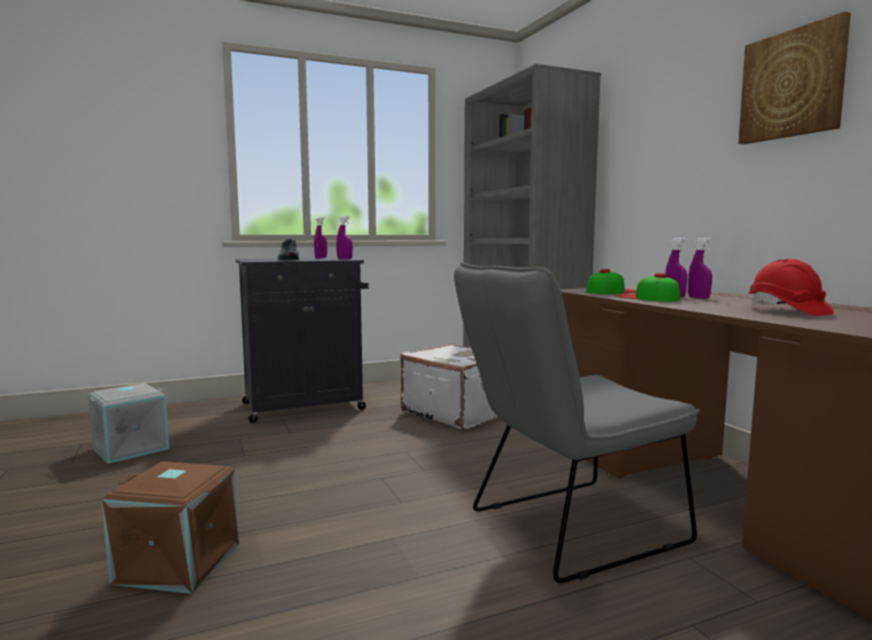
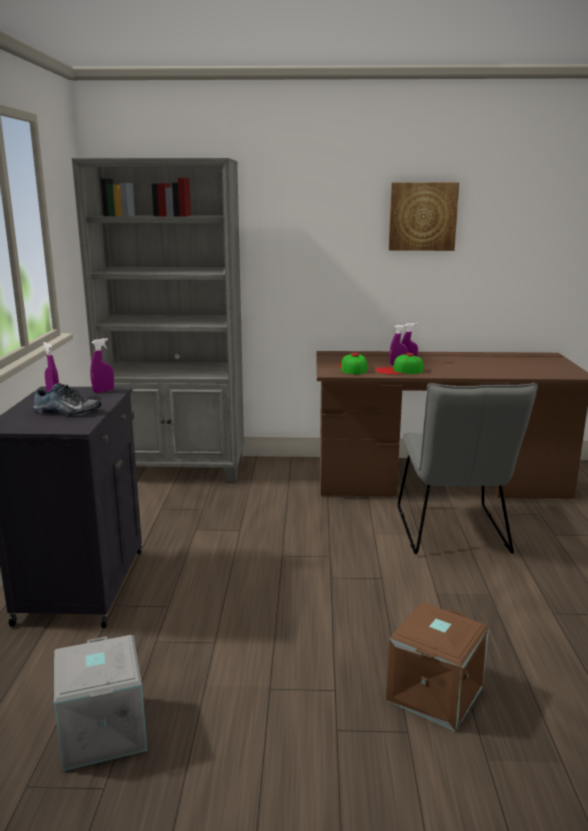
camera: 65 degrees left, 10 degrees up
white suitcase [400,344,499,430] -> none
red hard hat [748,259,834,316] -> none

